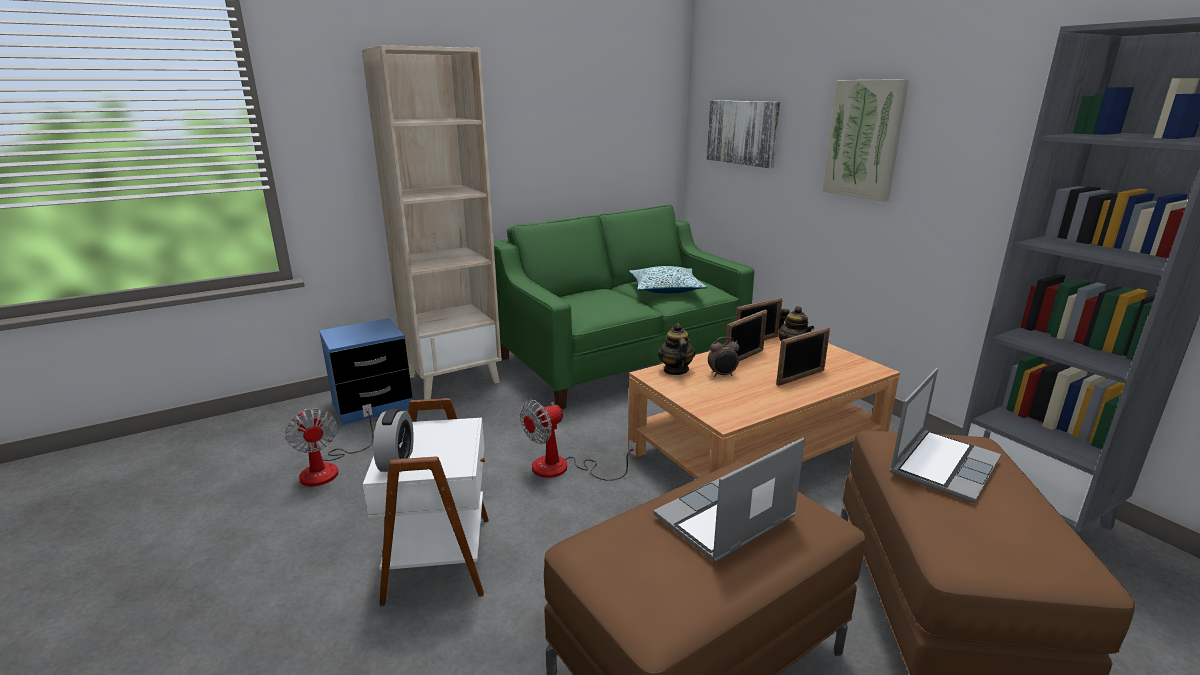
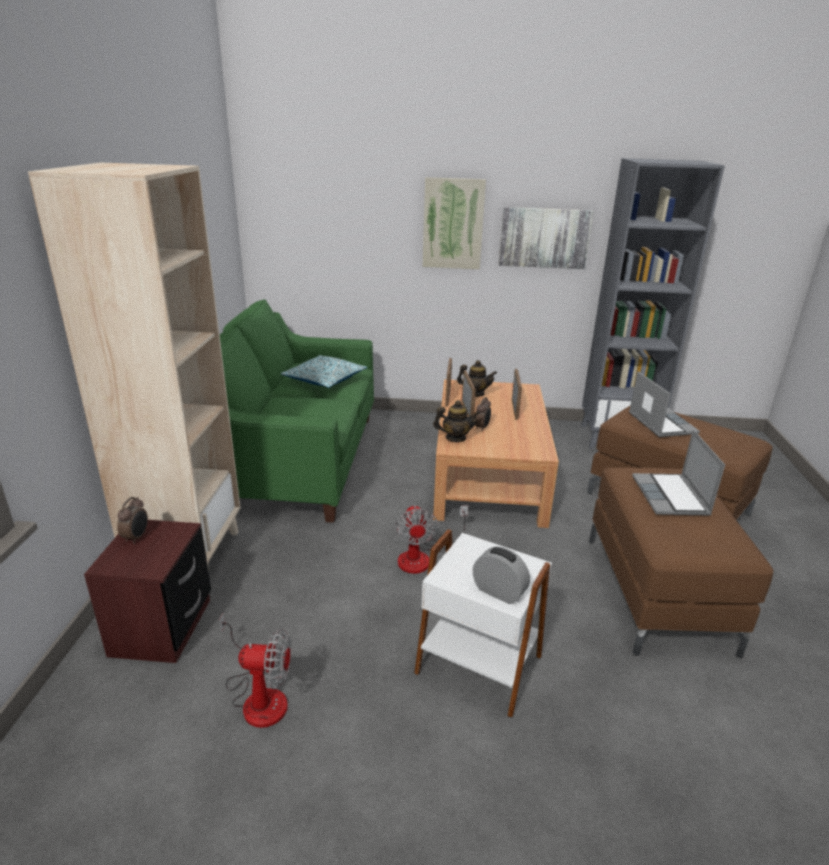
camera: 55 degrees left, 5 degrees up
blue nightstand [319,318,412,425] -> brown nightstand [84,520,211,663]
teapot [658,323,696,375] -> teapot turned 150 degrees clockwise [433,400,480,442]
picture [707,100,780,168] -> picture moved to [499,207,594,269]
none -> alarm clock [117,497,148,544]

